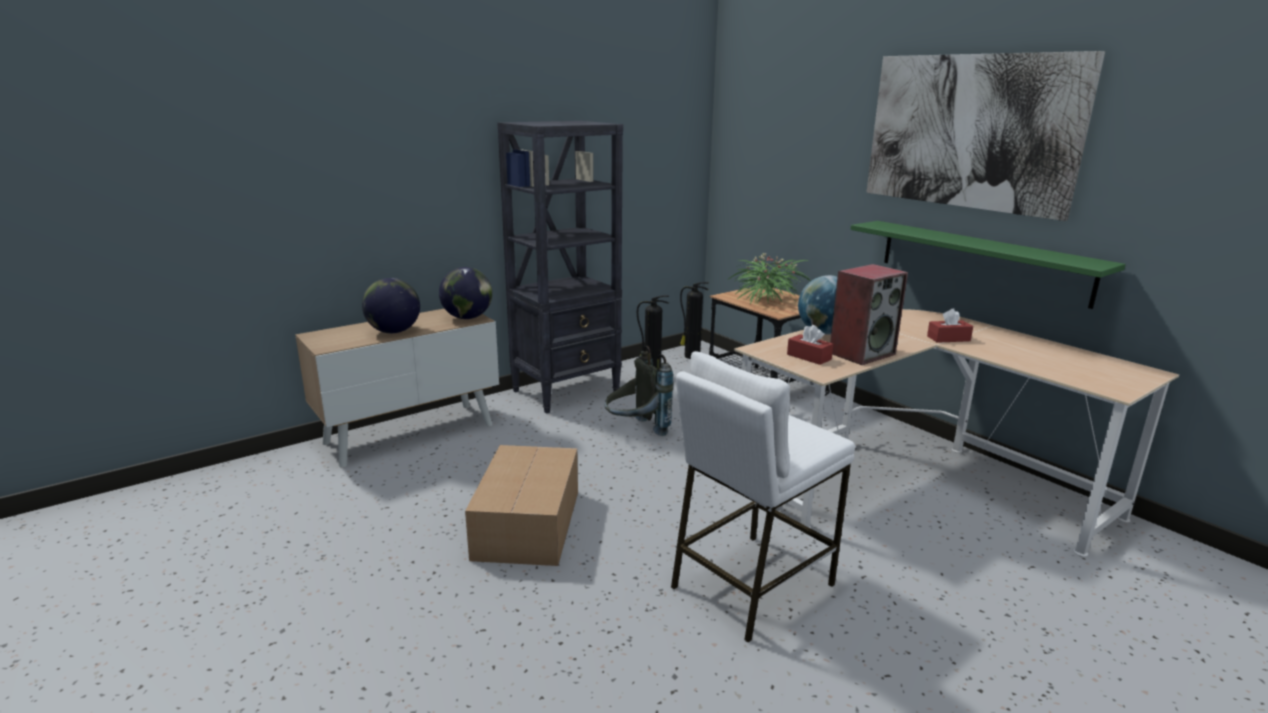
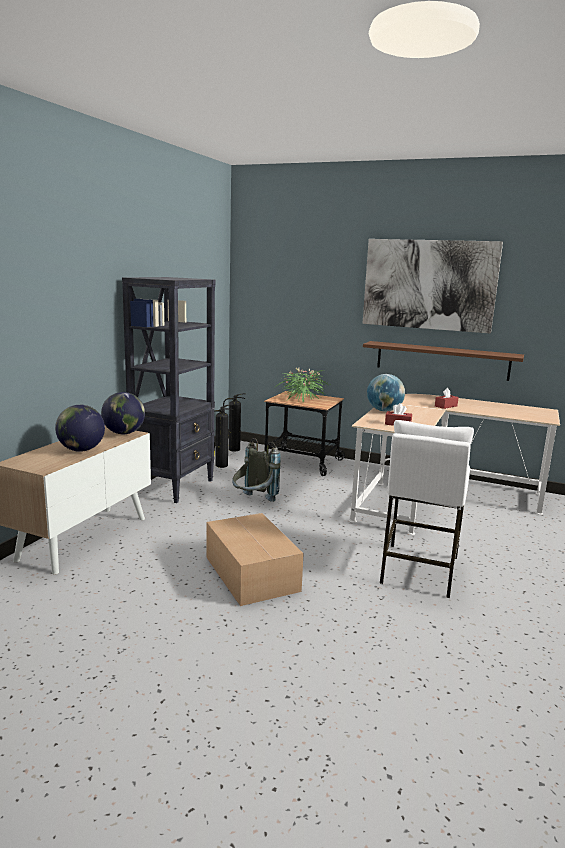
camera: 30 degrees left, 5 degrees down
speaker [830,264,908,365] -> none
green shelf [851,221,1126,309] -> brown shelf [363,341,524,381]

